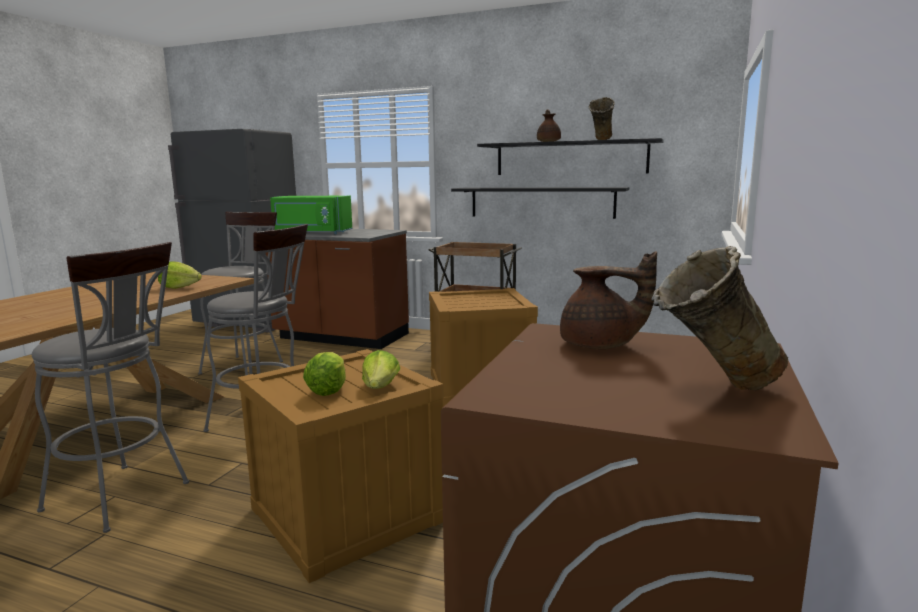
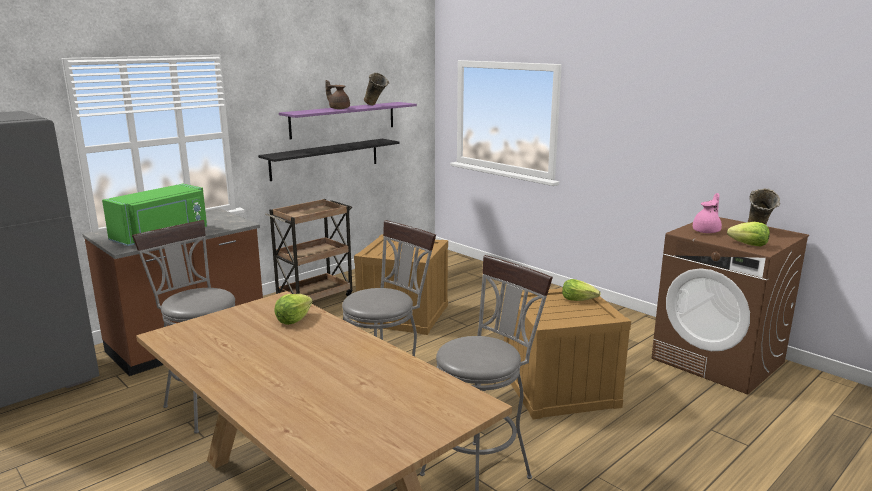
camera: 65 degrees left, 5 degrees up
lettuce [303,352,346,396] -> lettuce moved to [727,222,770,246]
black shelf [477,138,664,175] -> purple shelf [279,102,417,140]
brown teapot [560,251,657,349] -> pink teapot [693,193,722,233]

